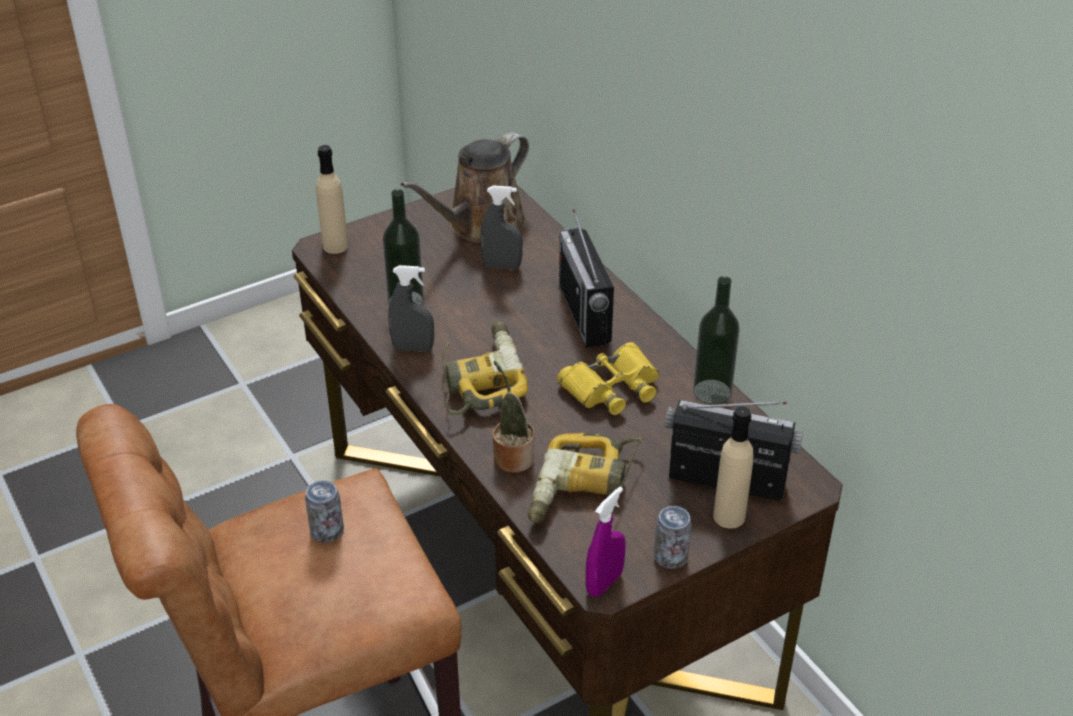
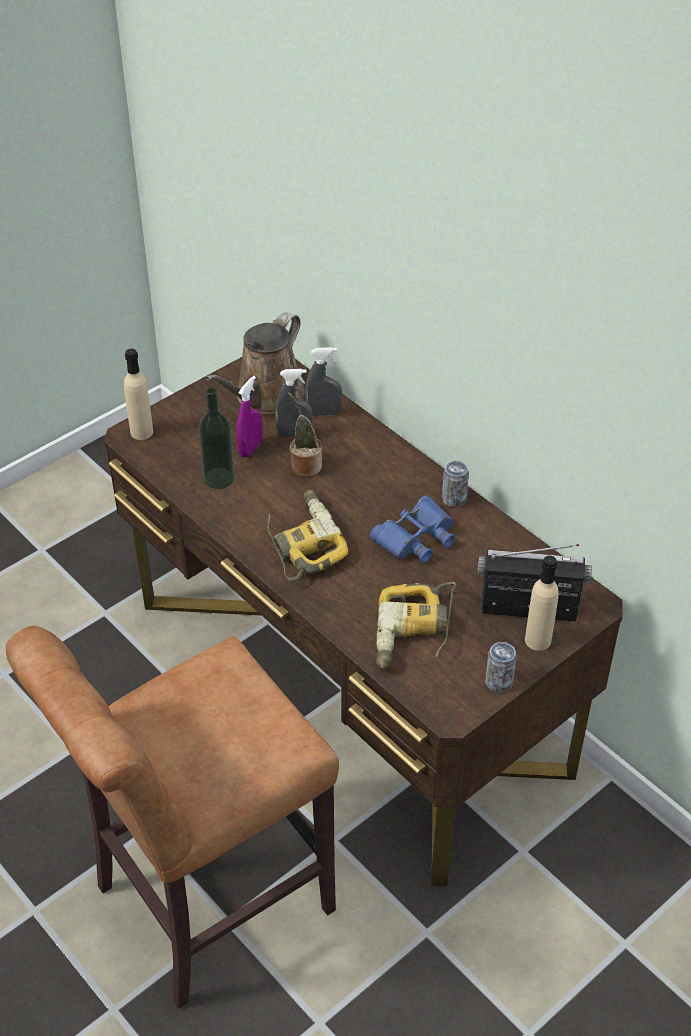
camera: 10 degrees left, 5 degrees up
can [305,480,344,543] -> can moved to [442,461,469,507]
grey spray bottle [388,265,434,352] -> grey spray bottle moved to [305,347,342,416]
potted plant [492,361,534,473] -> potted plant moved to [288,392,322,477]
yellow binoculars [557,342,659,415] -> blue binoculars [370,496,455,563]
radio [559,209,614,348] -> none
purple spray bottle [586,486,625,597] -> purple spray bottle moved to [236,376,263,457]
bottle [693,276,740,404] -> none

